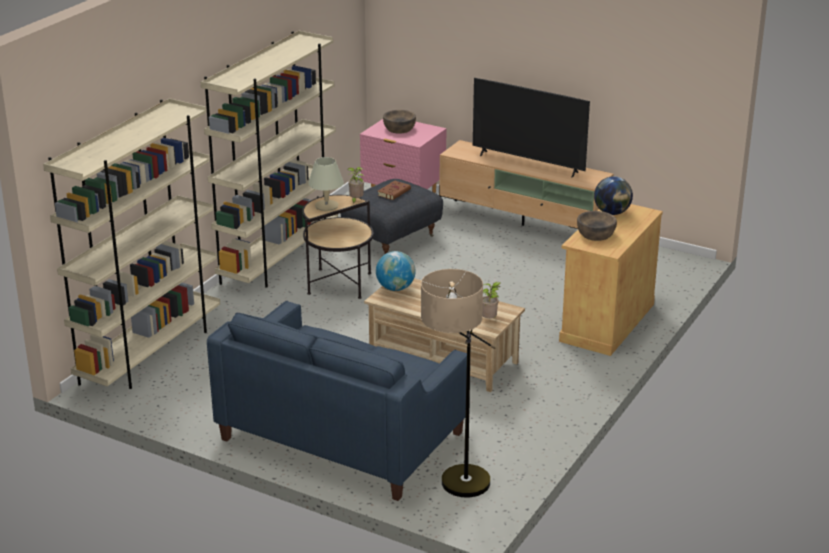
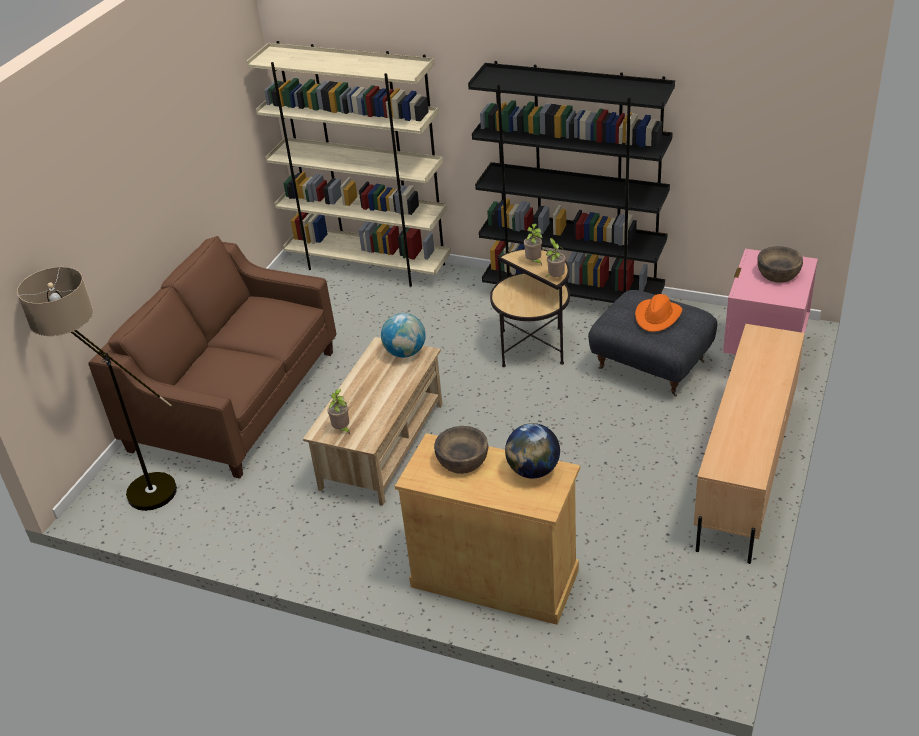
camera: 85 degrees right, 10 degrees up
beige bookcase [201,31,338,288] -> black bookcase [468,61,675,303]
blue sofa [207,301,470,501] -> brown sofa [88,236,336,479]
beige table lamp [308,157,344,211] -> potted plant [524,224,542,265]
brown book [377,181,411,200] -> orange hat [635,294,682,332]
television [473,78,590,177] -> none

